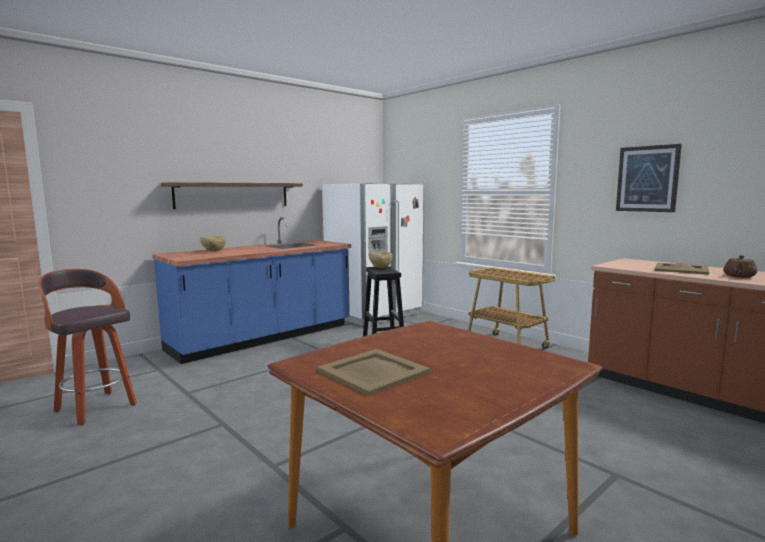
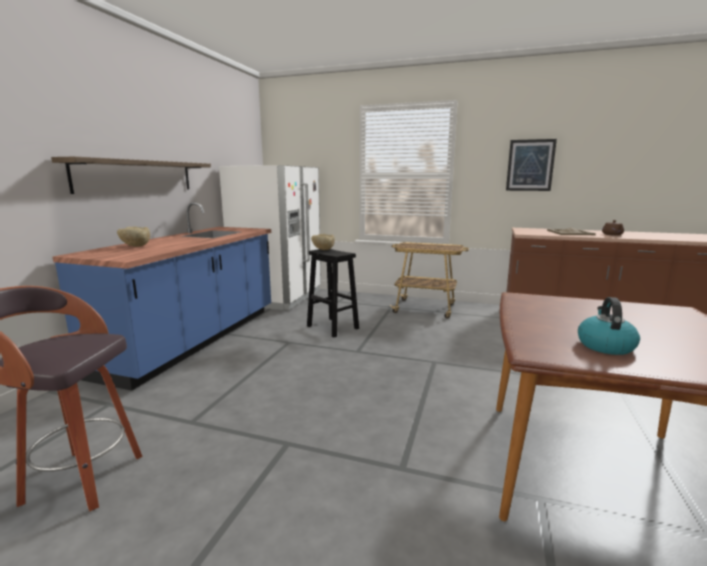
camera: 30 degrees left, 5 degrees up
beige tray [317,349,431,396] -> kettle [578,297,640,355]

